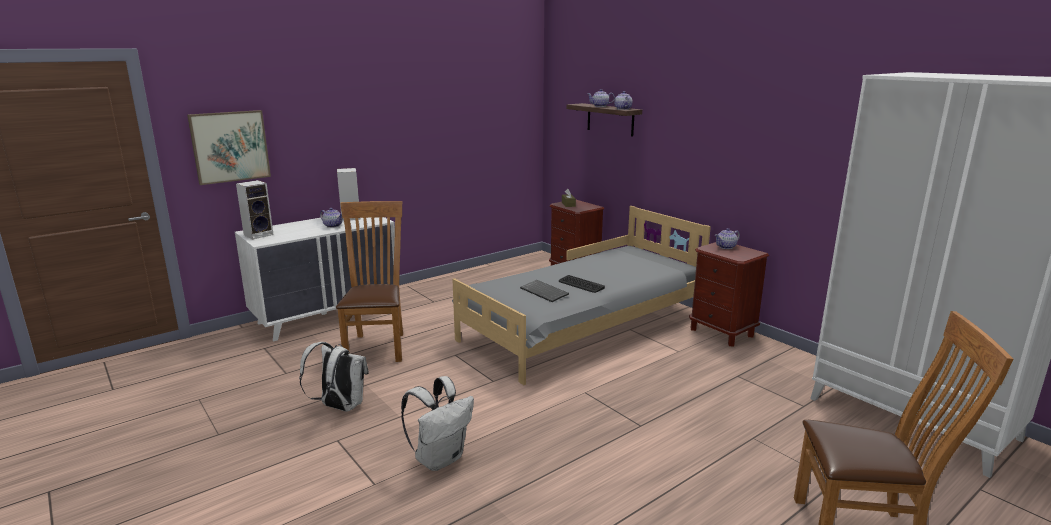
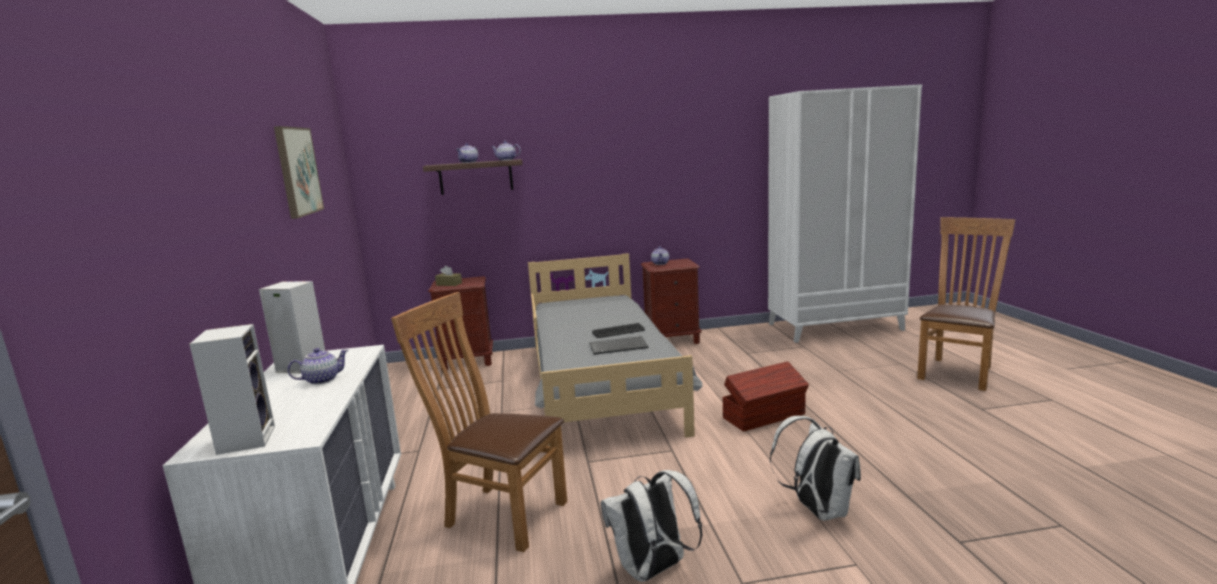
camera: 60 degrees left, 5 degrees down
picture [187,110,271,185] -> picture moved to [274,126,324,219]
none -> brown storage box [723,361,809,432]

